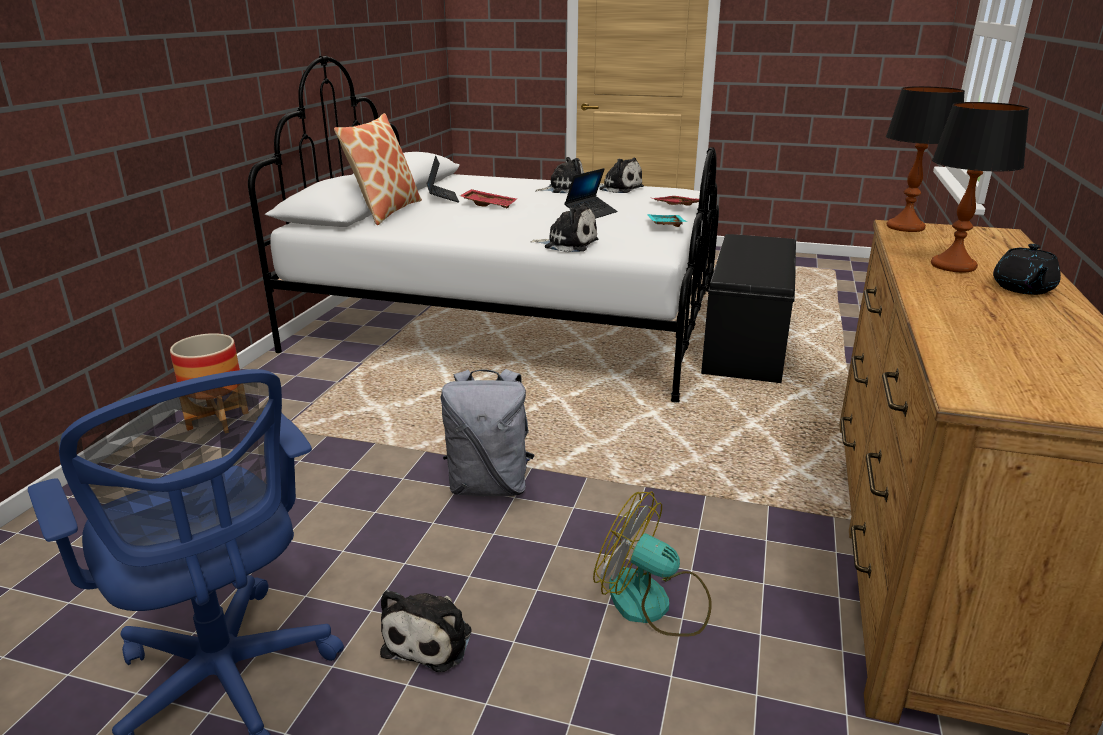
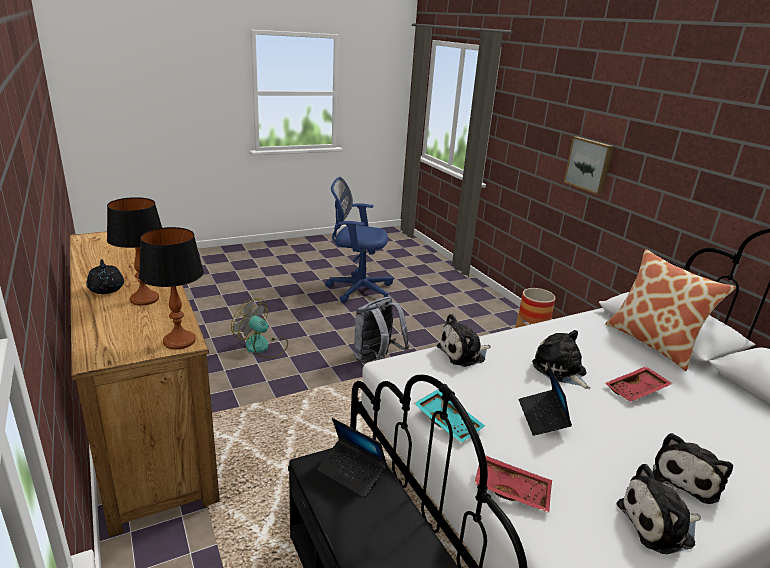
camera: 135 degrees right, 0 degrees up
plush toy [380,590,472,672] -> plush toy moved to [532,330,591,389]
laptop [427,155,459,202] -> laptop moved to [317,418,387,498]
fan [593,491,712,637] -> fan turned 135 degrees counterclockwise [231,298,288,358]
none -> picture [564,136,614,195]

